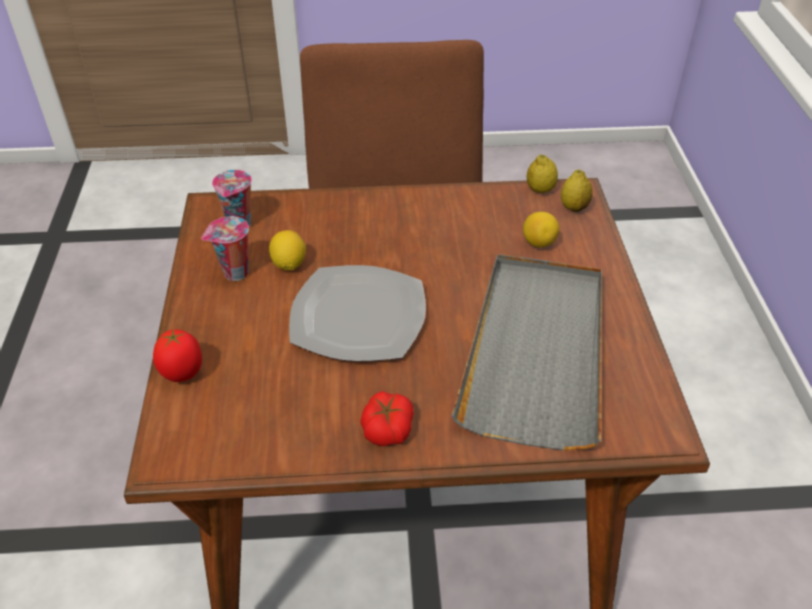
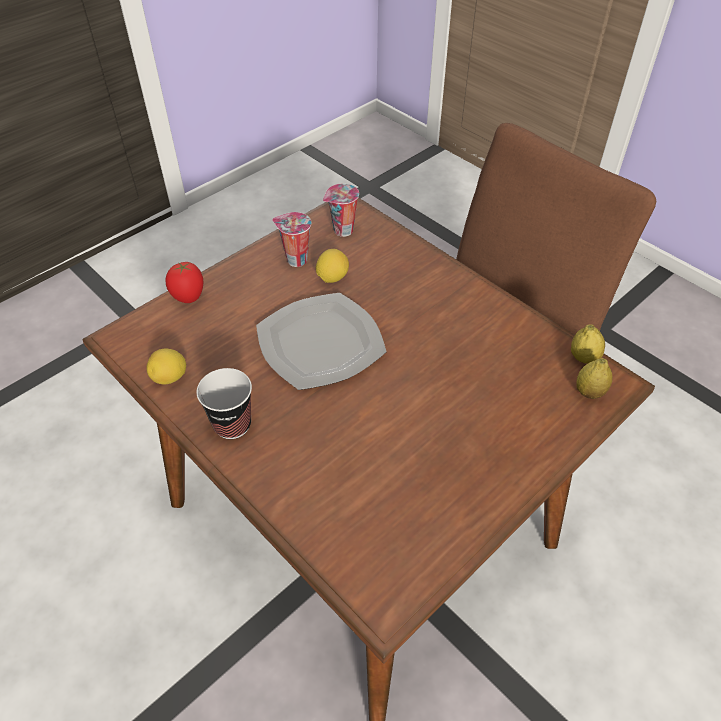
camera: 50 degrees right, 5 degrees up
tomato [360,391,414,446] -> cup [196,368,252,439]
grey tray [452,254,602,451] -> none
lemon [523,212,559,248] -> lemon moved to [146,349,186,384]

